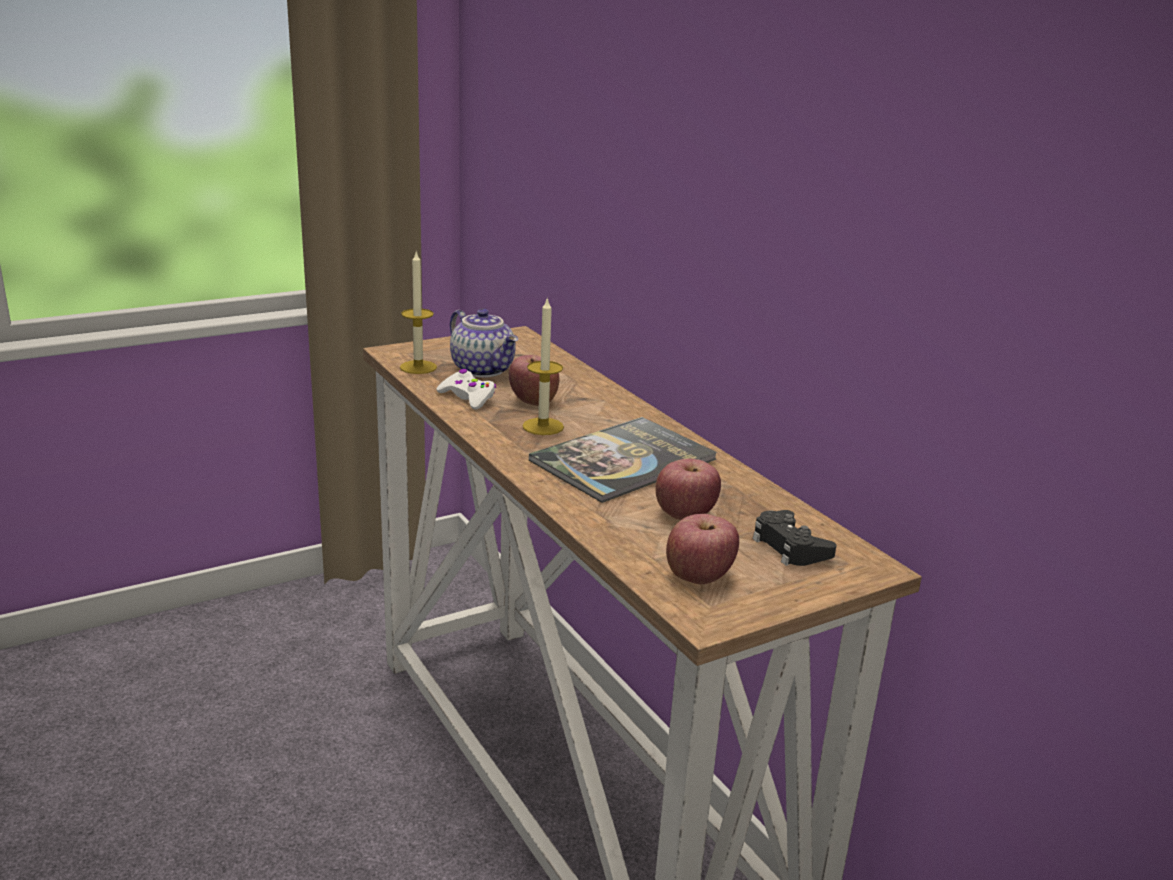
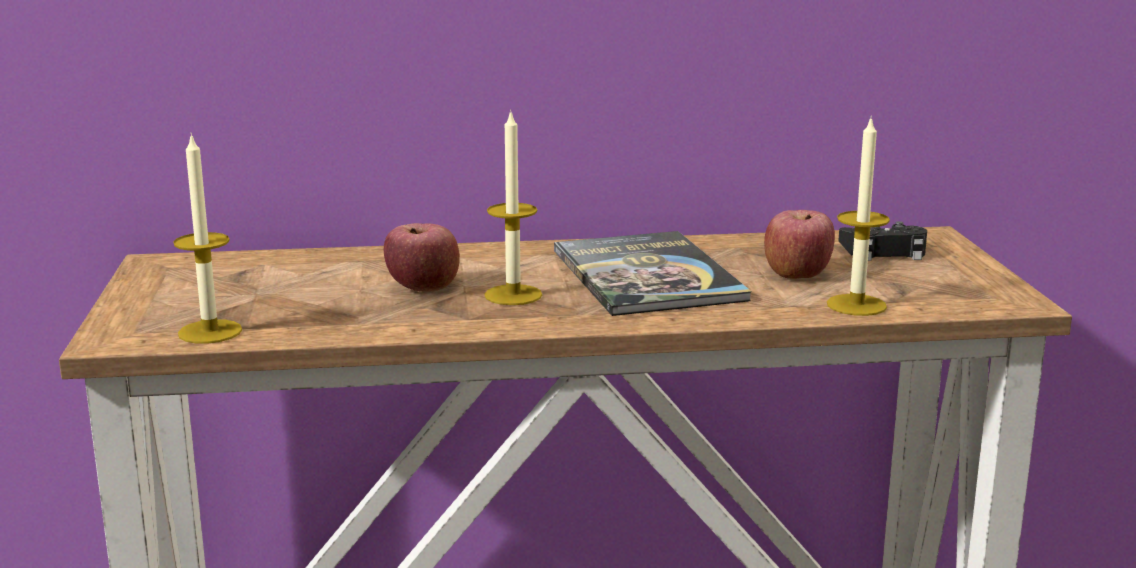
camera: 65 degrees left, 5 degrees down
white game controller [436,369,496,410] -> none
teapot [450,308,518,378] -> none
apple [666,514,739,584] -> none
none -> candle [827,116,890,316]

